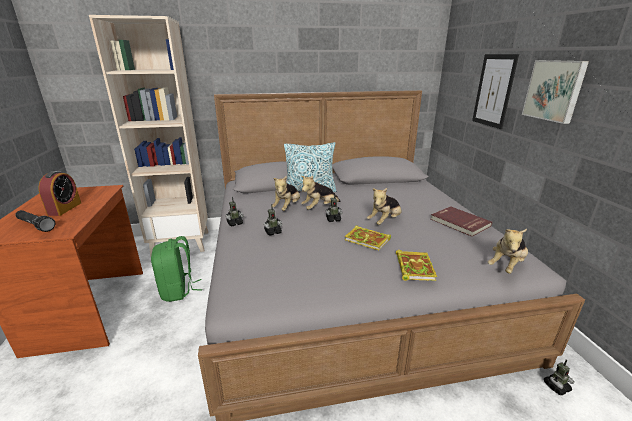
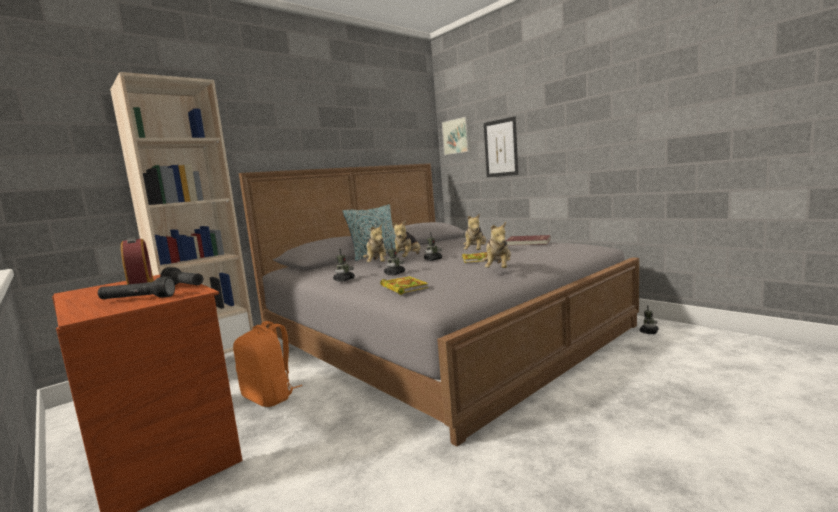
camera: 30 degrees left, 15 degrees down
green backpack [151,236,202,302] -> orange backpack [233,321,302,407]
book [396,250,437,281] -> book moved to [380,276,428,295]
plush toy [487,229,528,274] -> plush toy moved to [482,222,511,268]
picture [522,60,589,124] -> picture moved to [442,117,471,155]
none -> black flashlight [160,267,203,285]

